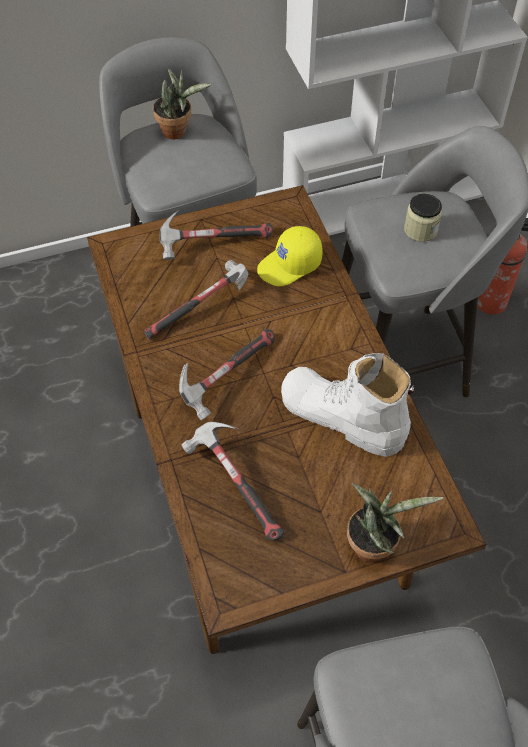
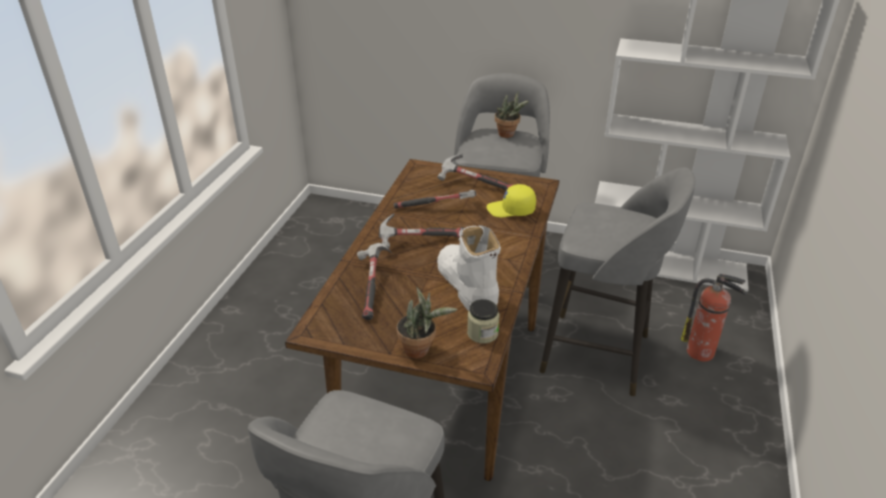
camera: 35 degrees right, 20 degrees down
jar [404,193,442,242] -> jar moved to [467,299,499,344]

